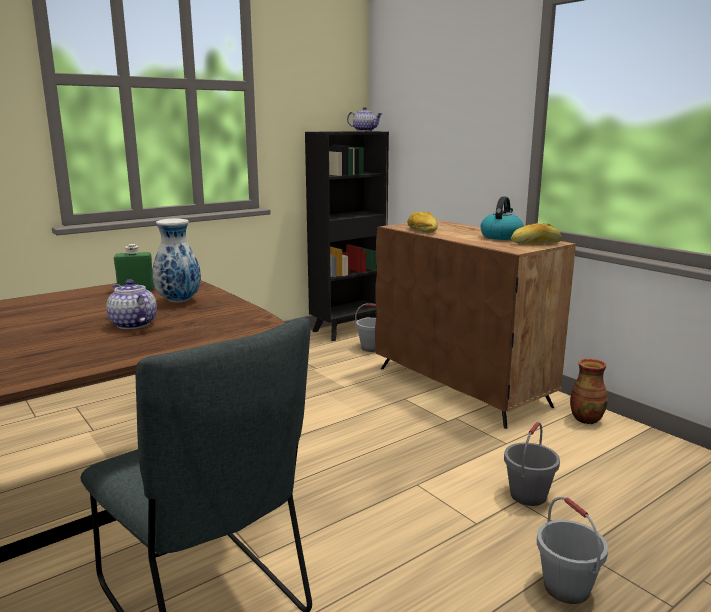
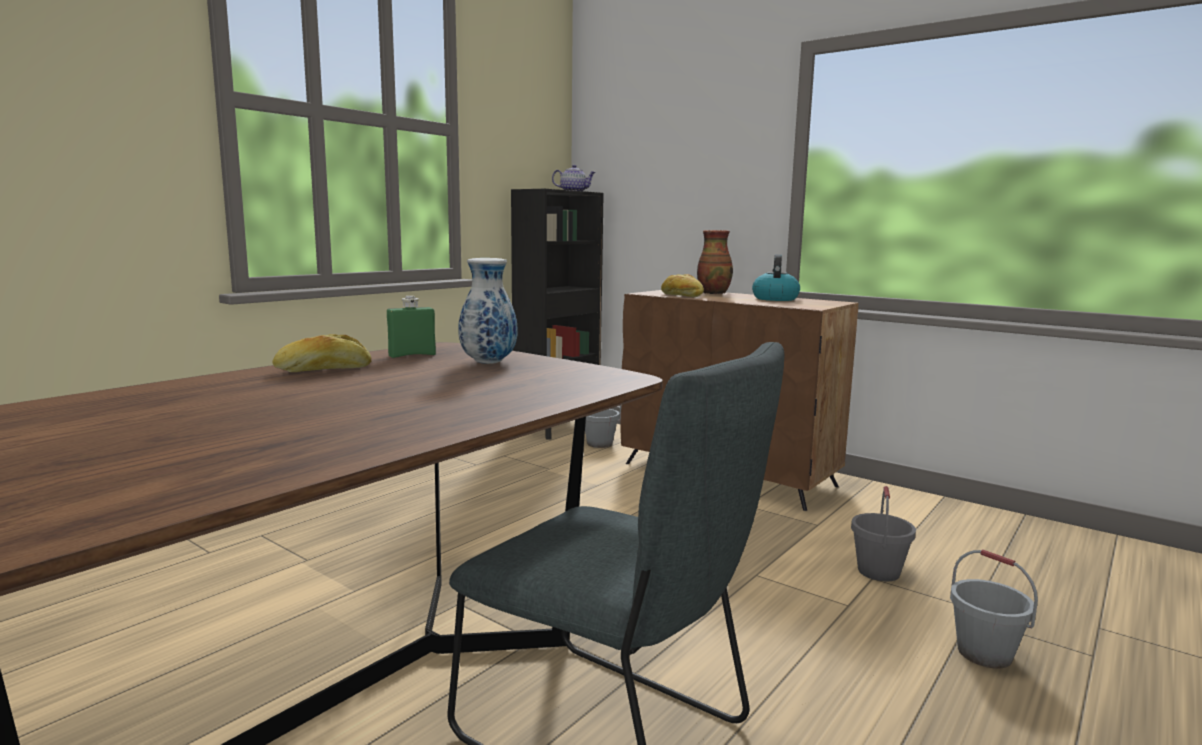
camera: 15 degrees left, 5 degrees down
teapot [106,280,157,329] -> none
bread [511,223,562,244] -> bread moved to [272,334,371,372]
vase [570,359,608,424] -> vase moved to [697,230,733,294]

